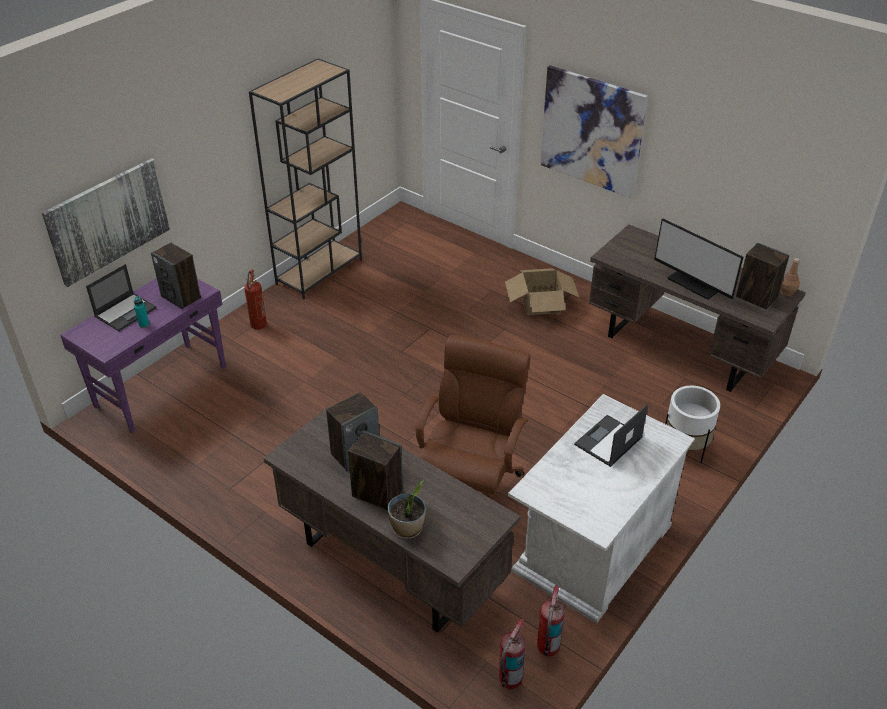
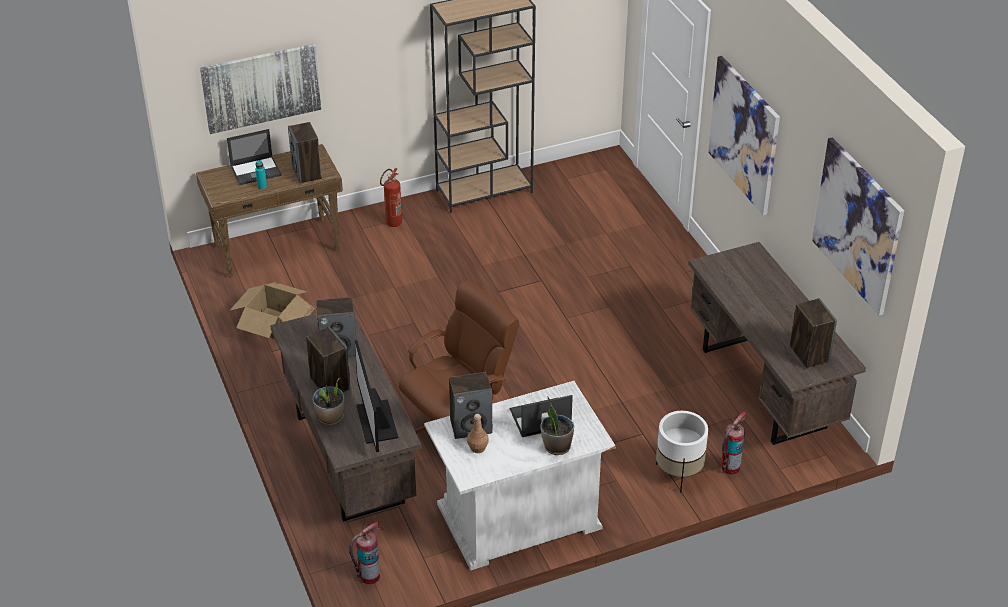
camera: 30 degrees right, 0 degrees up
purple console table [60,278,226,433] -> brown console table [196,144,343,278]
cardboard box [505,268,580,315] -> cardboard box moved to [229,282,315,339]
fire extinguisher [537,585,564,656] -> fire extinguisher moved to [721,411,747,474]
monitor [654,219,743,300] -> monitor moved to [355,340,398,452]
brown bottle [781,258,800,296] -> brown bottle moved to [467,414,489,453]
none -> speaker [449,372,492,439]
none -> potted plant [541,396,574,455]
none -> picture [812,137,904,316]

